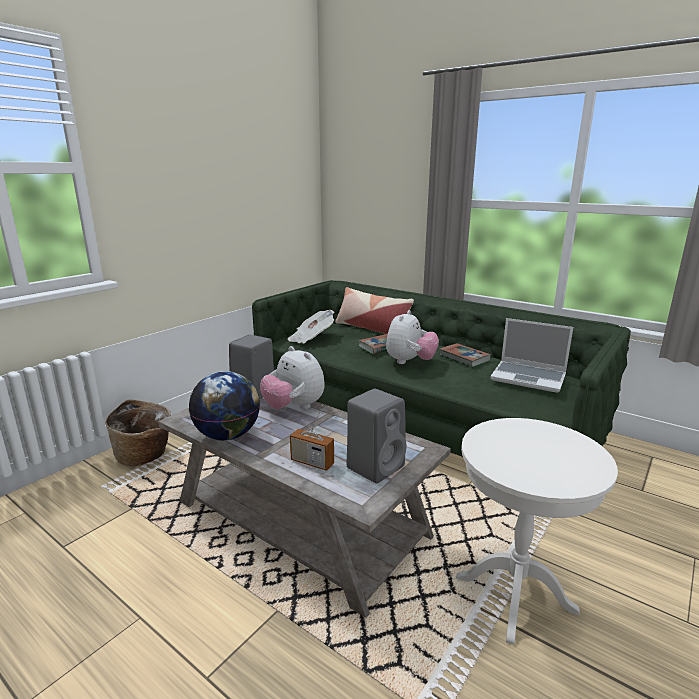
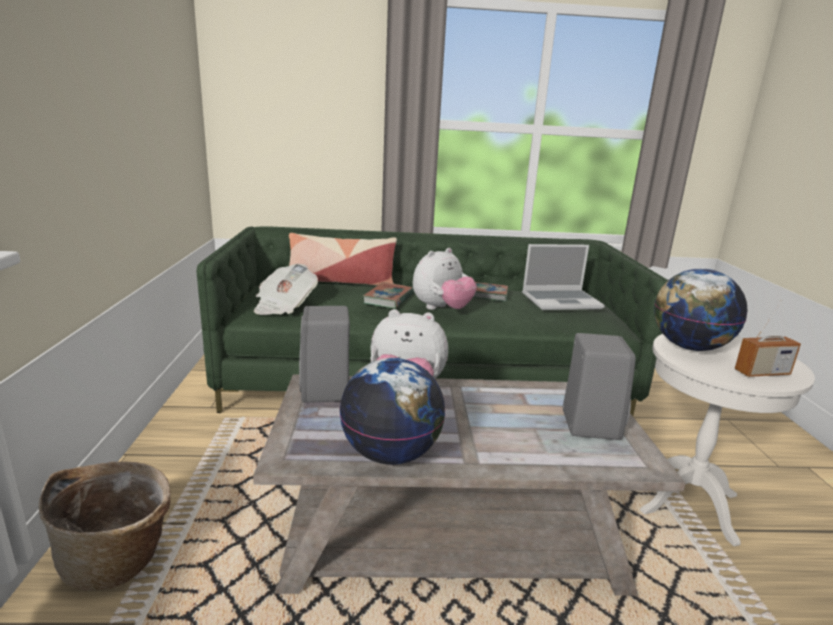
camera: 40 degrees left, 0 degrees up
radio [290,405,334,471] -> radio moved to [735,300,801,377]
plush toy [386,310,439,364] -> plush toy turned 60 degrees clockwise [413,248,477,310]
none -> globe [654,269,747,351]

